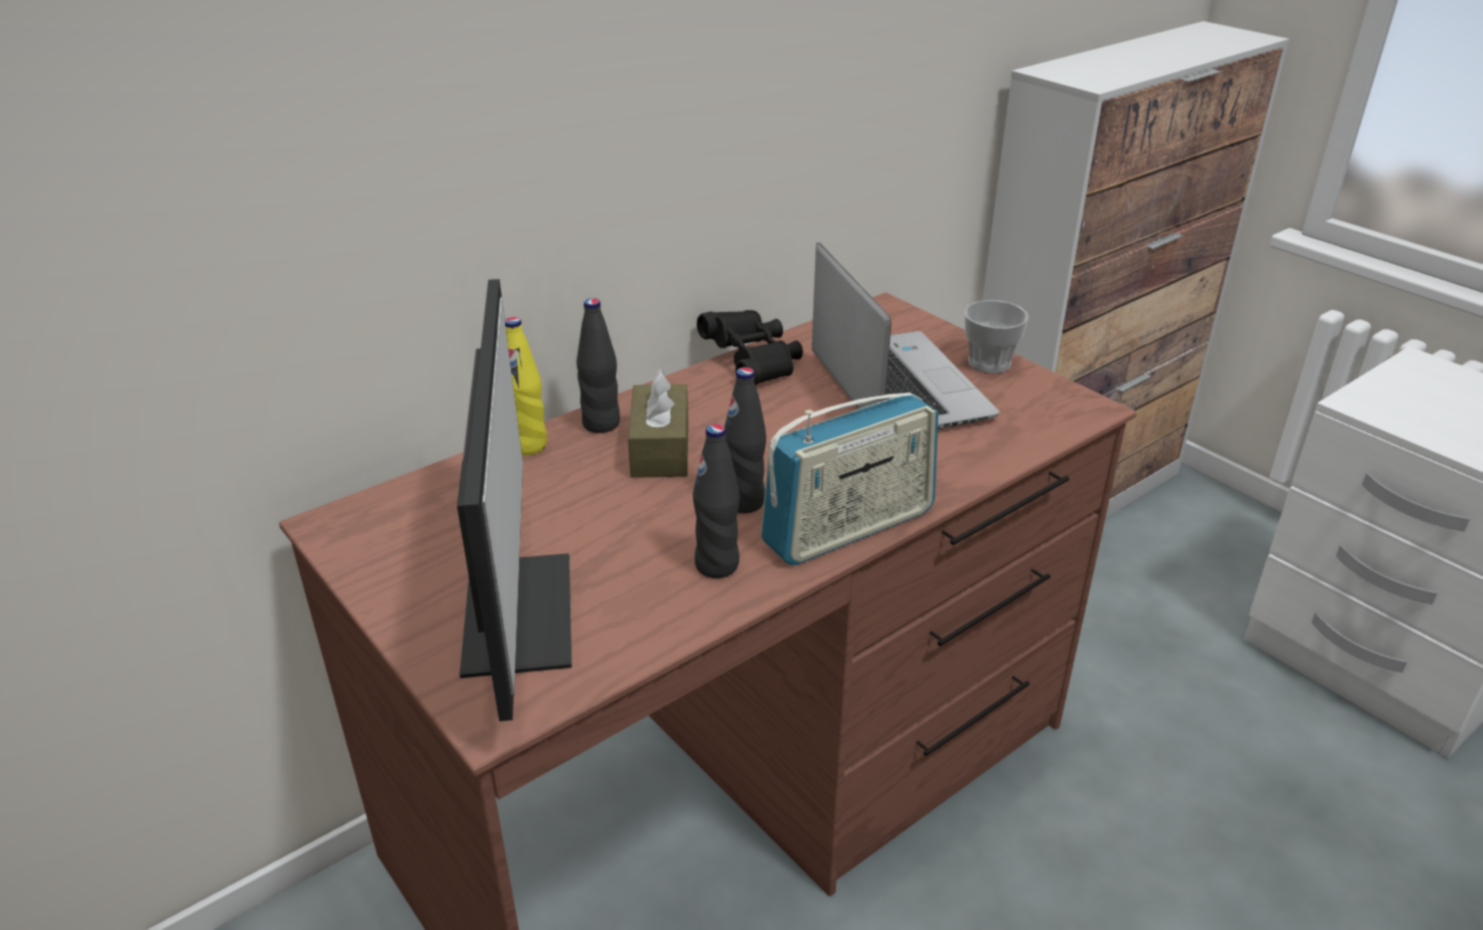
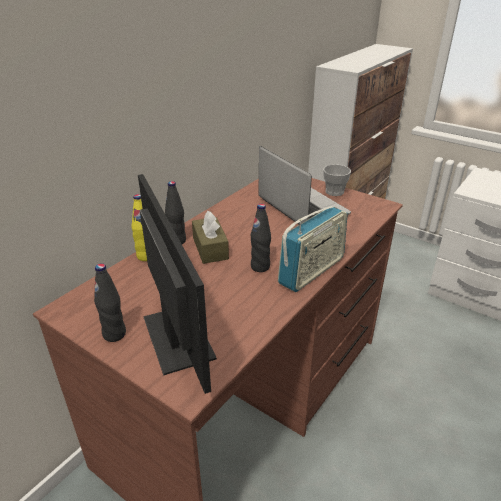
camera: 15 degrees left, 0 degrees up
black bottle [693,424,740,578] -> black bottle moved to [94,263,126,342]
black binoculars [697,310,803,385] -> none

